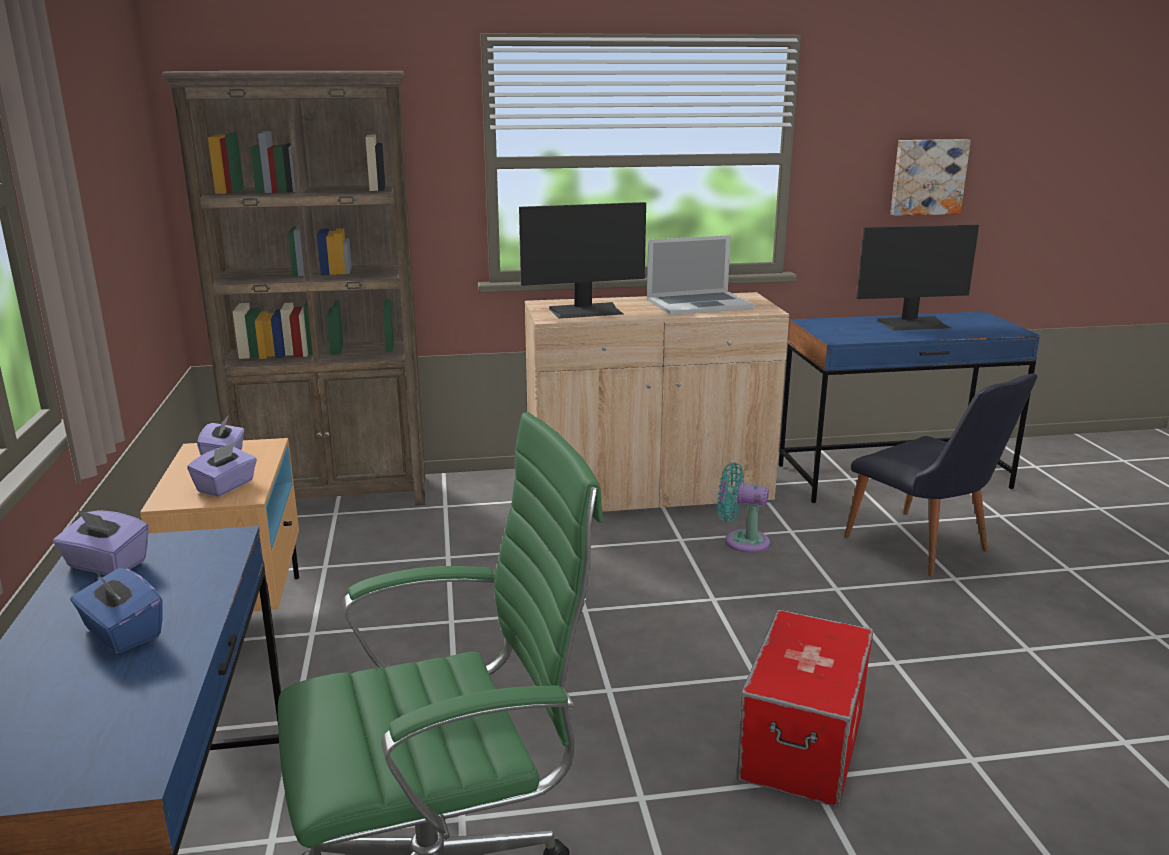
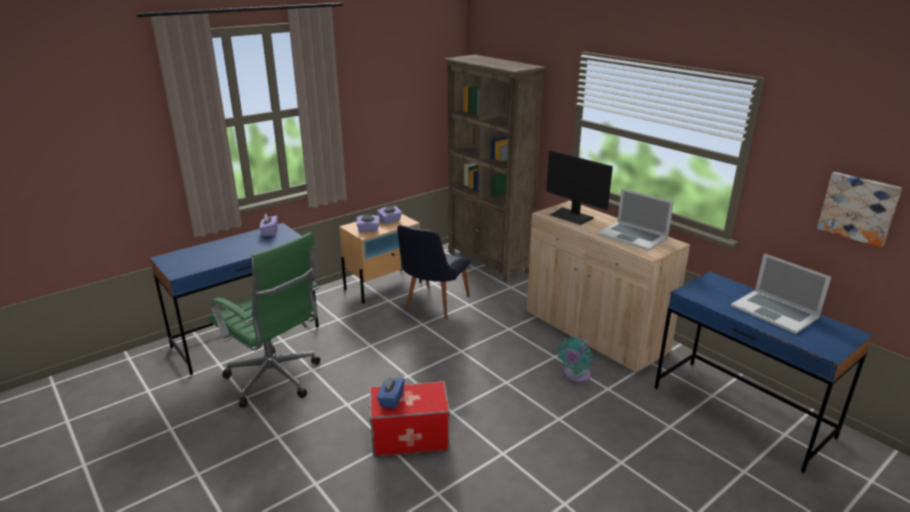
camera: 60 degrees right, 5 degrees up
blue tissue box [70,568,163,654] -> blue tissue box moved to [377,375,405,408]
turquoise fan [718,462,770,553] -> turquoise fan turned 135 degrees counterclockwise [558,337,593,382]
black chair [844,373,1038,577] -> black chair moved to [397,225,470,319]
monitor [856,225,979,331] -> laptop [731,253,831,334]

